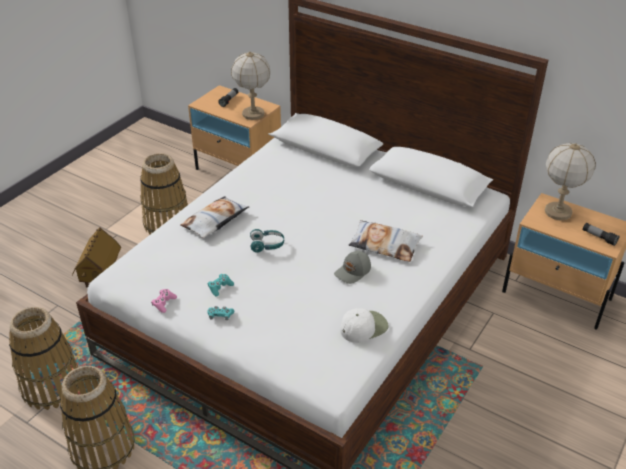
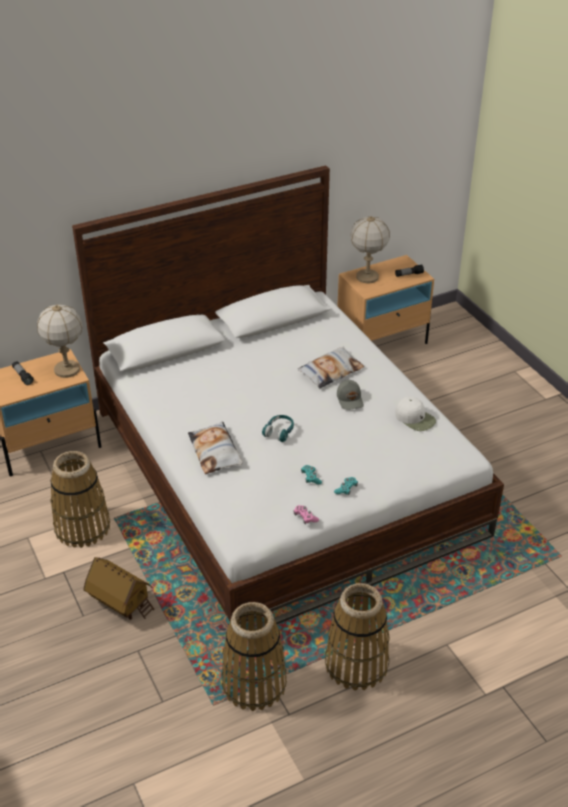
camera: 60 degrees left, 0 degrees up
white cap [340,308,388,343] -> white cap turned 135 degrees clockwise [395,397,436,431]

